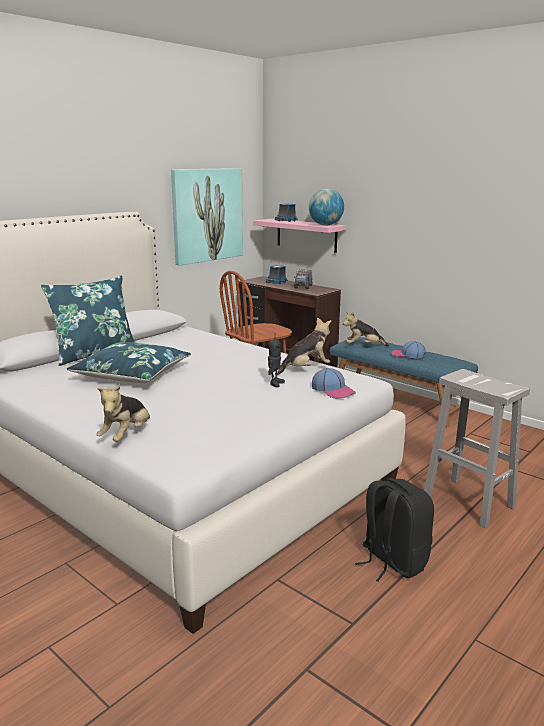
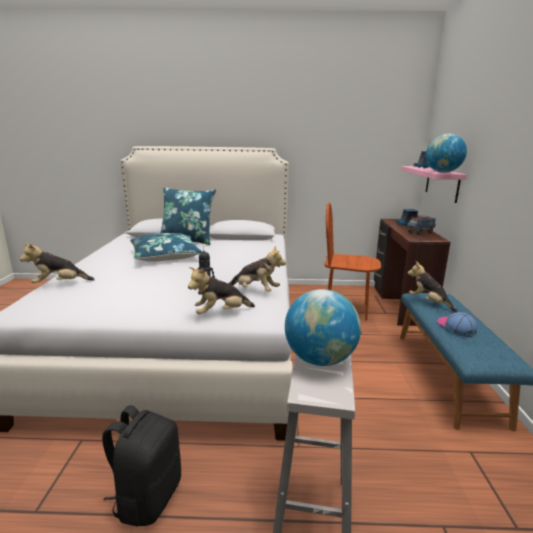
camera: 50 degrees right, 0 degrees up
picture [171,168,243,266] -> none
cap [312,368,356,399] -> plush toy [188,267,255,314]
none -> globe [285,289,361,366]

